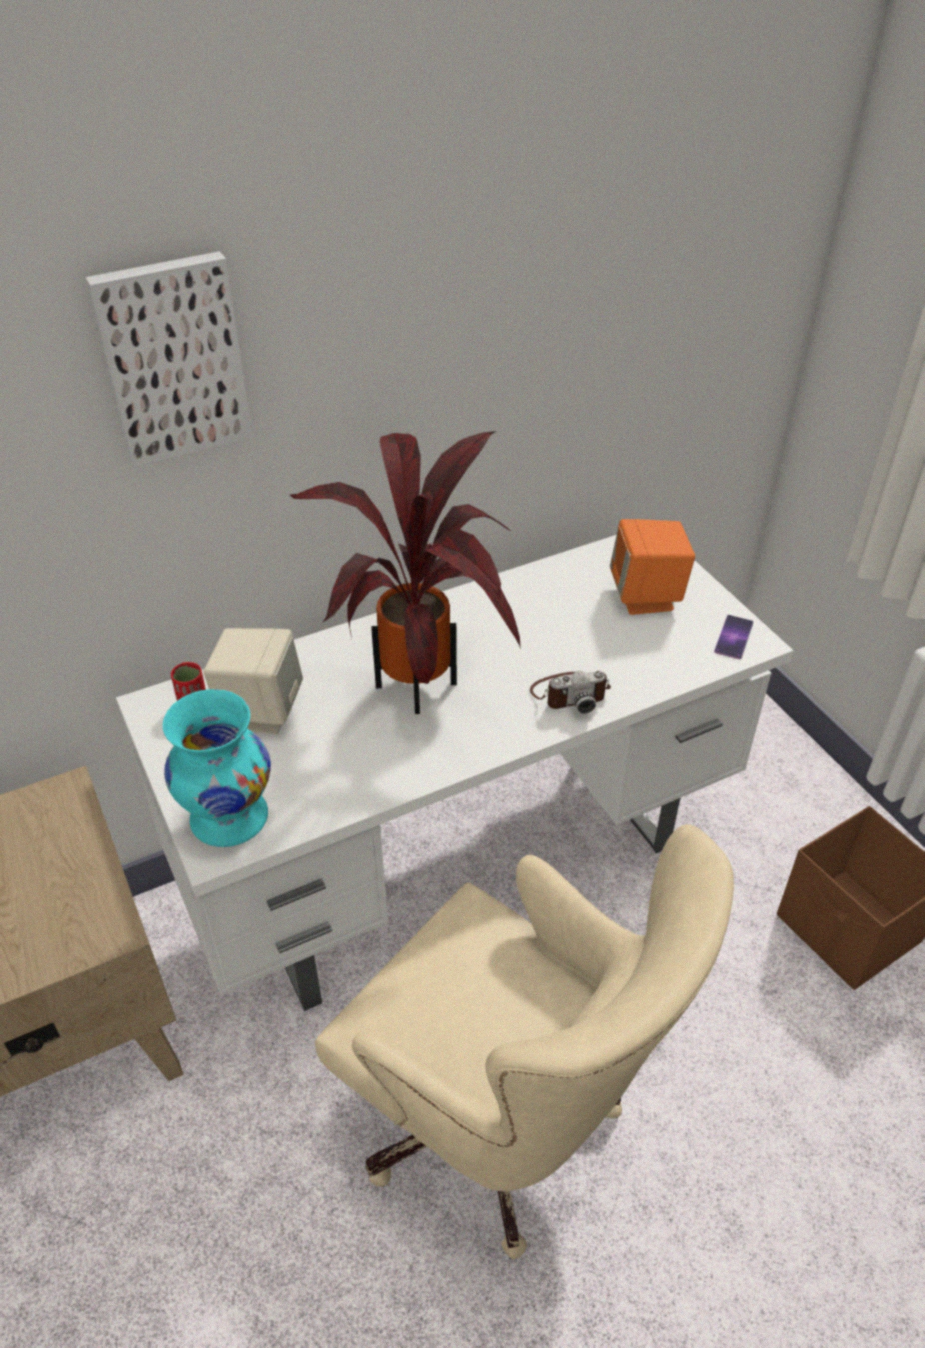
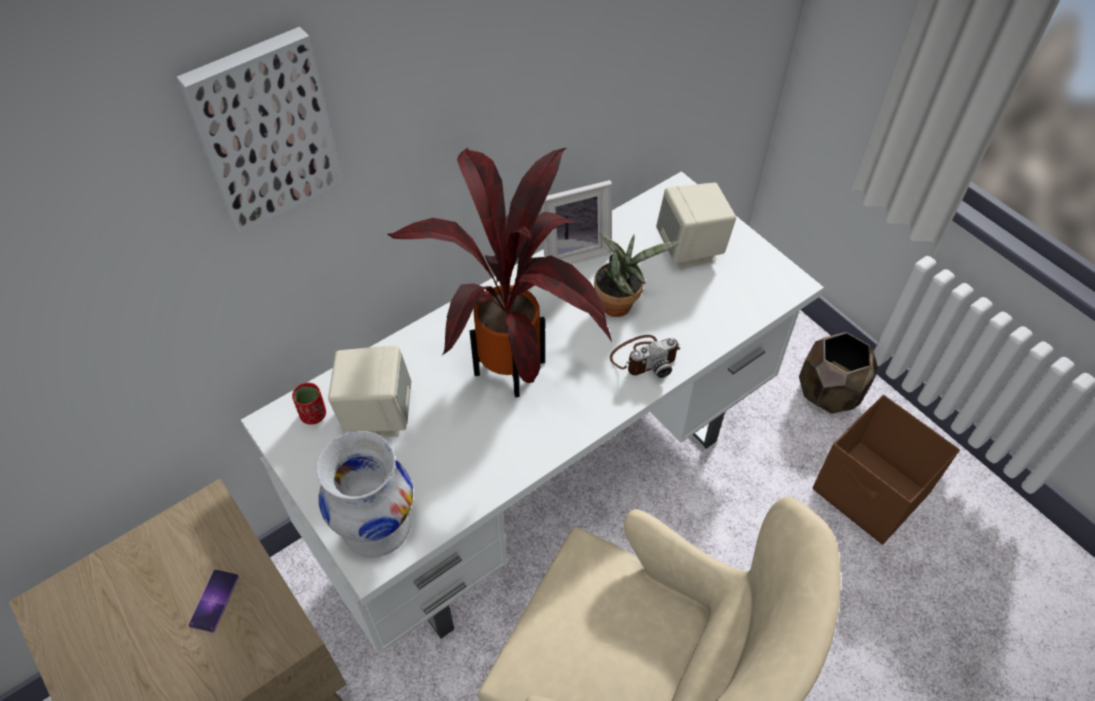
camera: 10 degrees left, 10 degrees up
turquoise vase [163,689,271,847] -> white vase [316,431,413,558]
orange speaker [610,519,695,615] -> beige speaker [656,183,736,270]
phone [714,615,754,659] -> phone moved to [189,569,239,633]
none -> picture frame [541,180,612,264]
none -> potted plant [594,233,681,317]
none -> brown planter [799,332,879,414]

